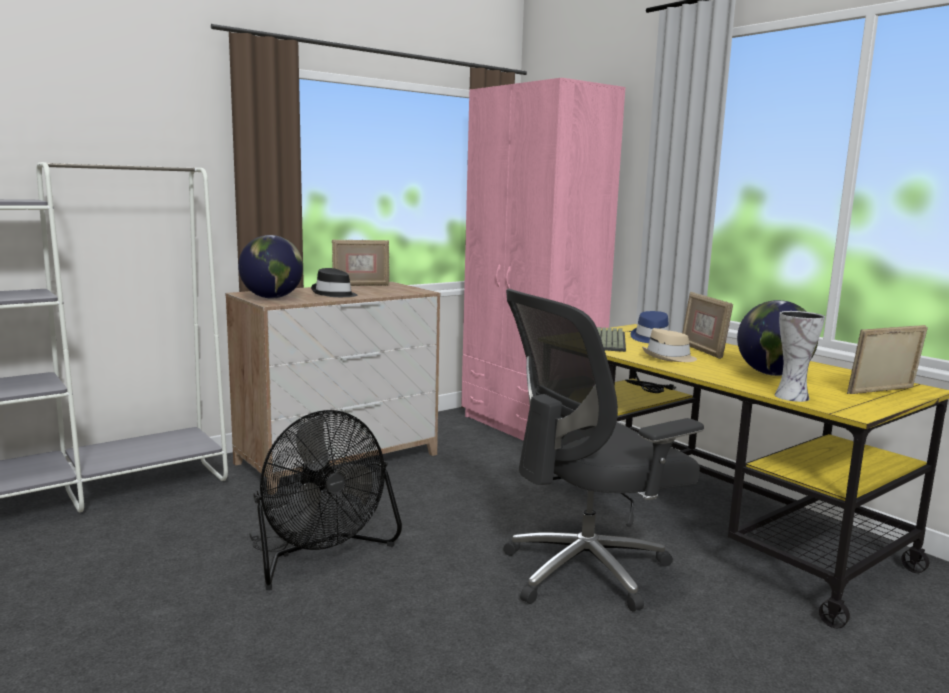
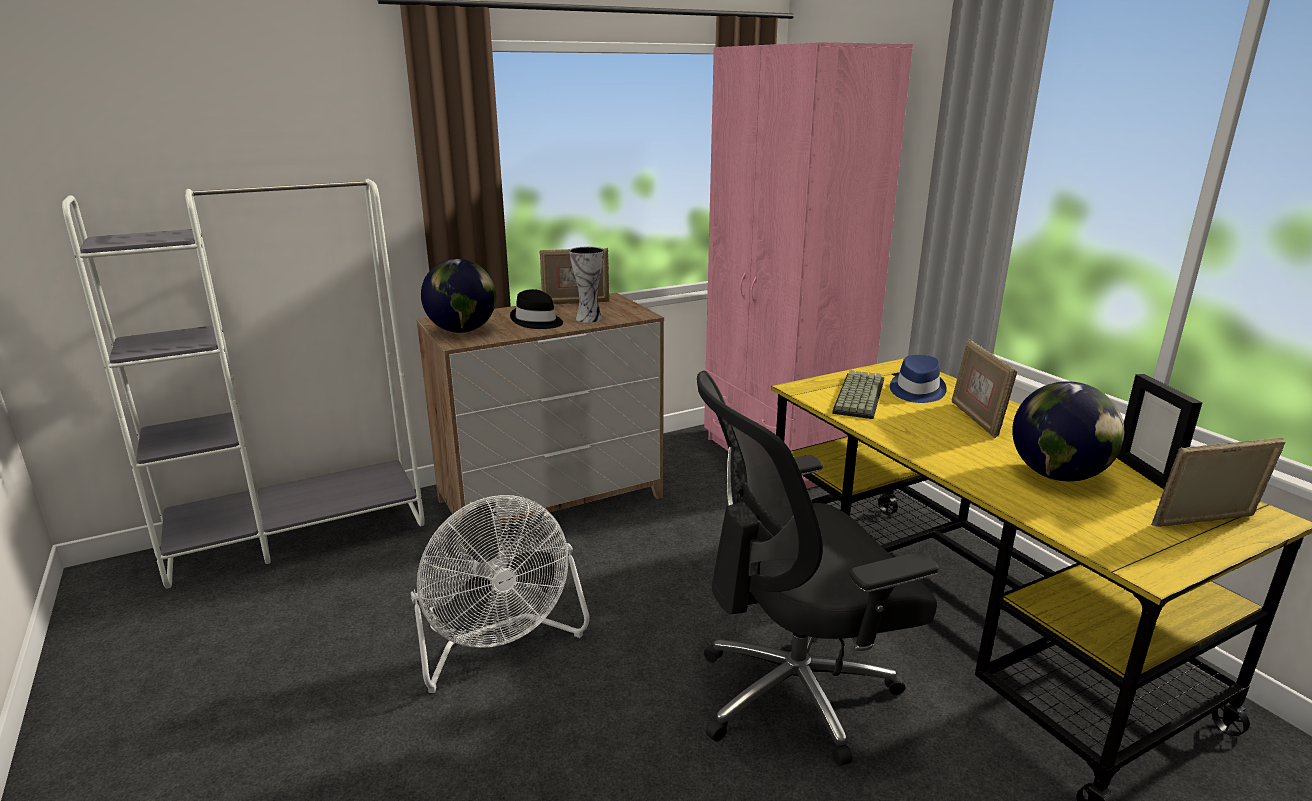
camera: 10 degrees right, 10 degrees up
black fan [250,410,402,590] -> white fan [411,495,589,693]
beige hat [642,328,697,362] -> none
vase [775,311,825,402] -> vase moved to [569,246,604,323]
none -> picture frame [1117,374,1202,489]

